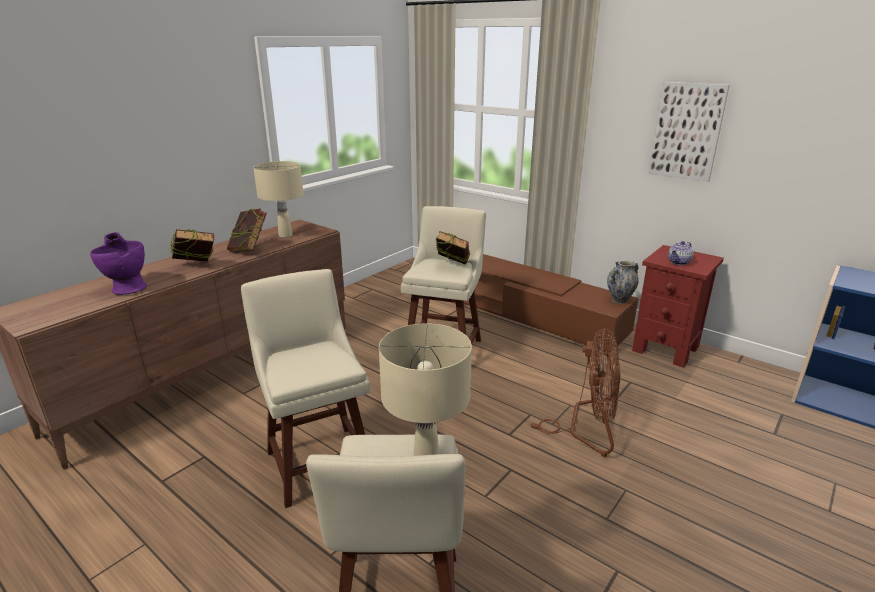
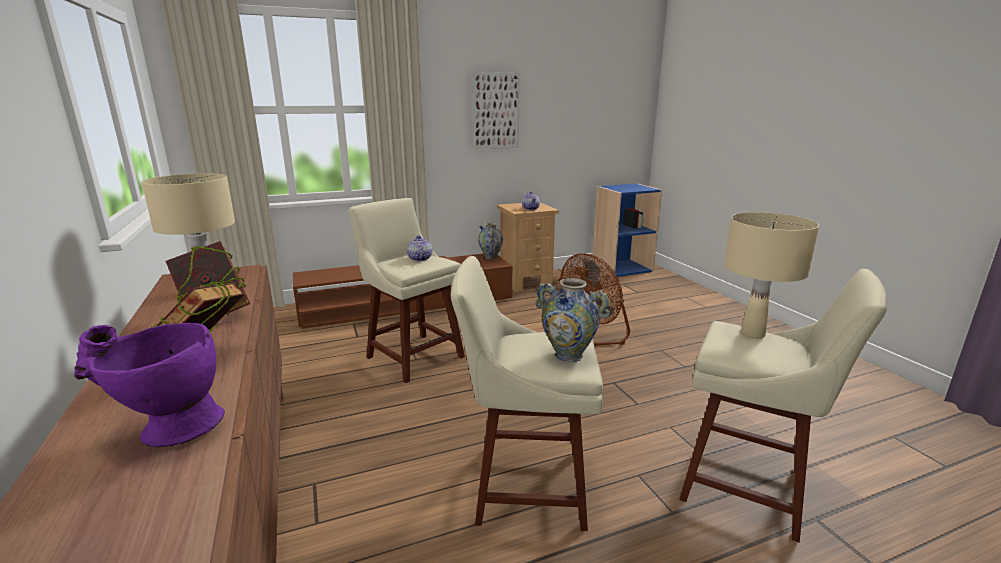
camera: 60 degrees left, 5 degrees down
book [436,231,470,265] -> teapot [407,235,432,261]
red nightstand [632,245,724,368] -> beige nightstand [497,202,559,292]
none -> vase [536,278,611,362]

